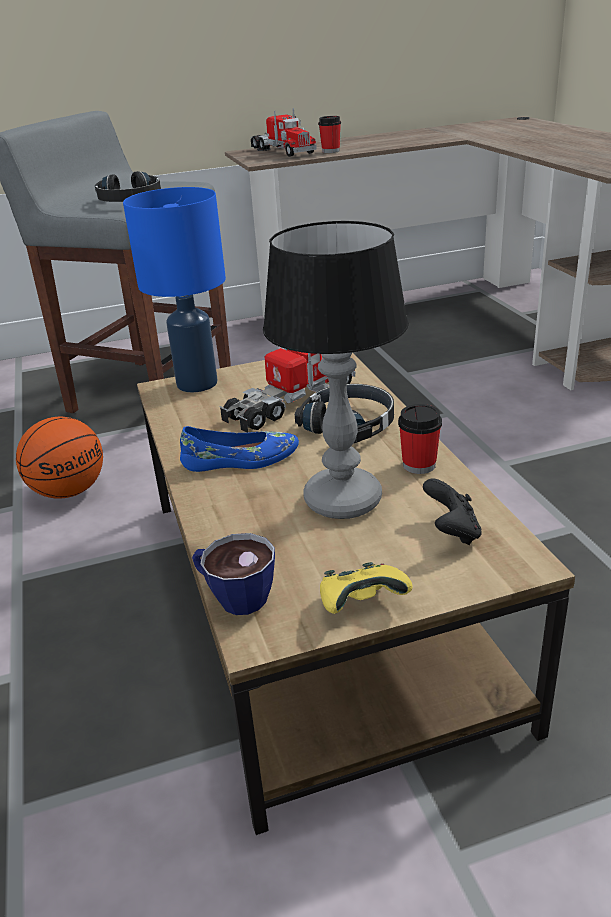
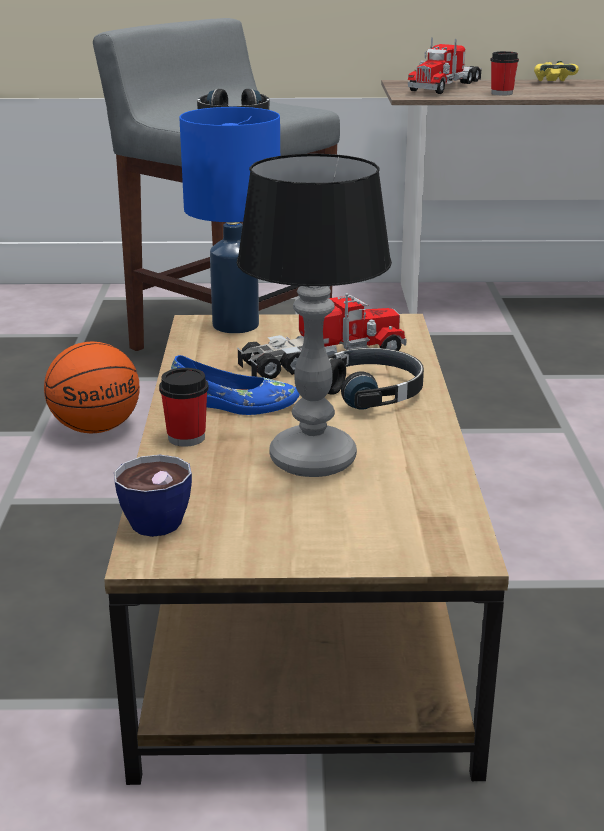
camera: 15 degrees right, 5 degrees down
toy truck [250,108,317,157] -> toy truck turned 45 degrees clockwise [408,37,482,94]
yellow game controller [320,562,412,614] -> yellow game controller moved to [534,61,579,81]
cup [398,404,442,474] -> cup moved to [159,368,209,447]
black game controller [423,479,482,545] -> none

